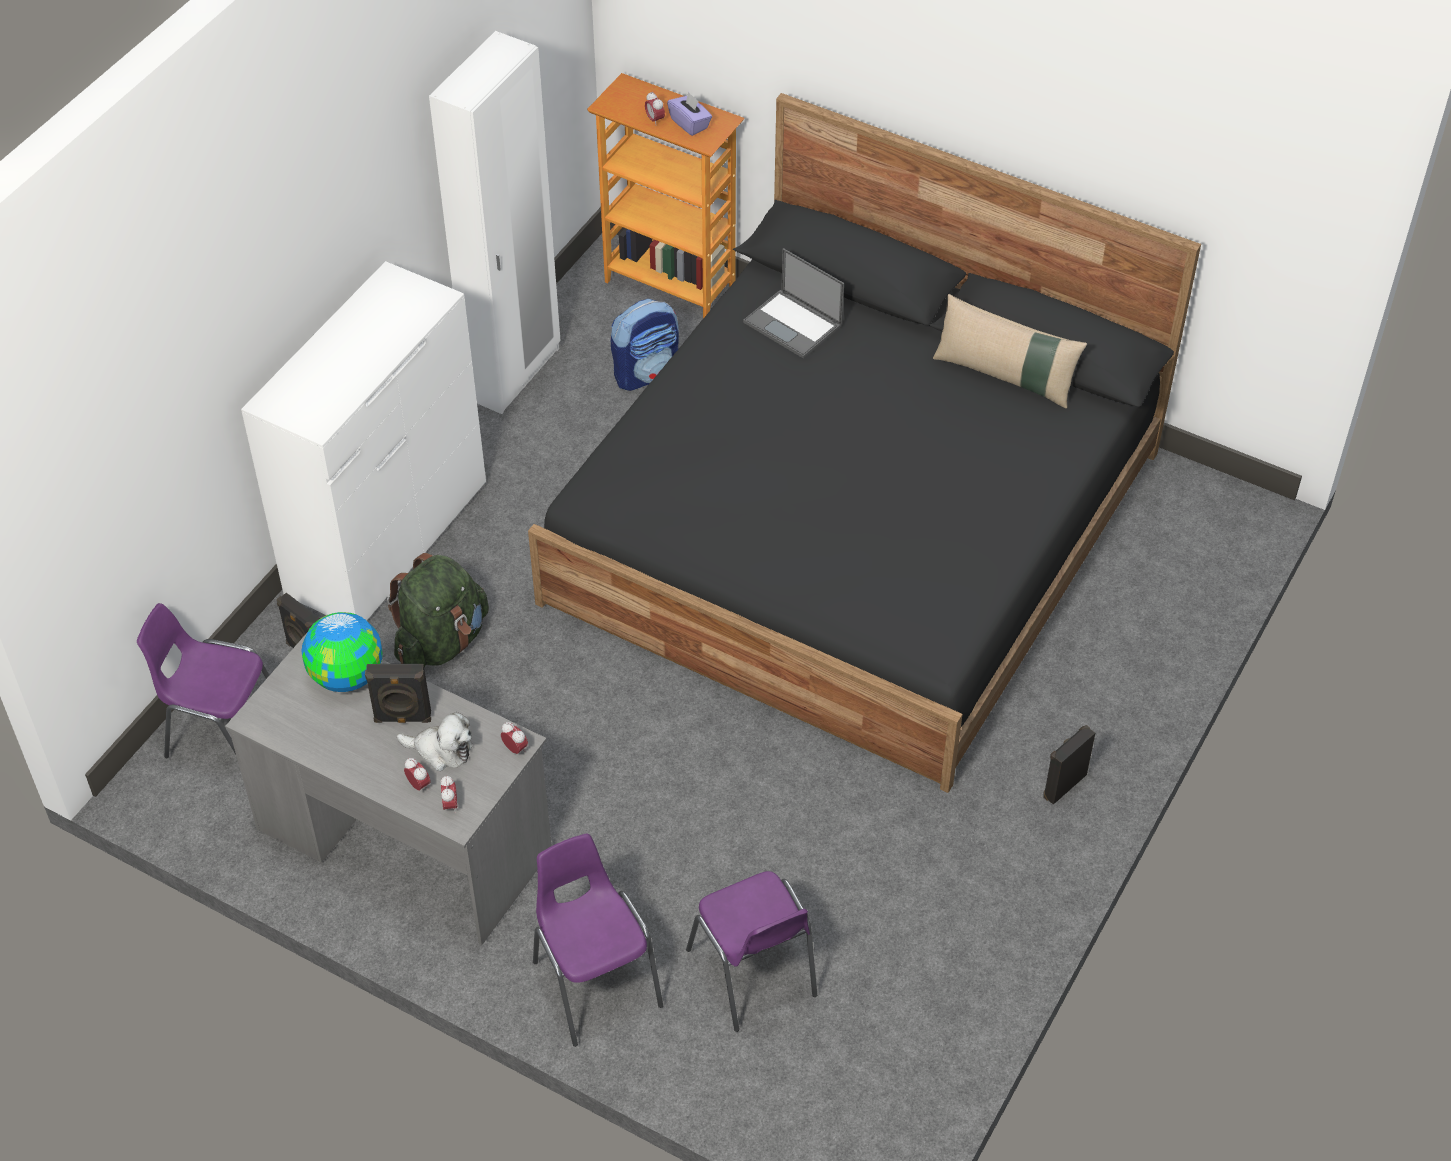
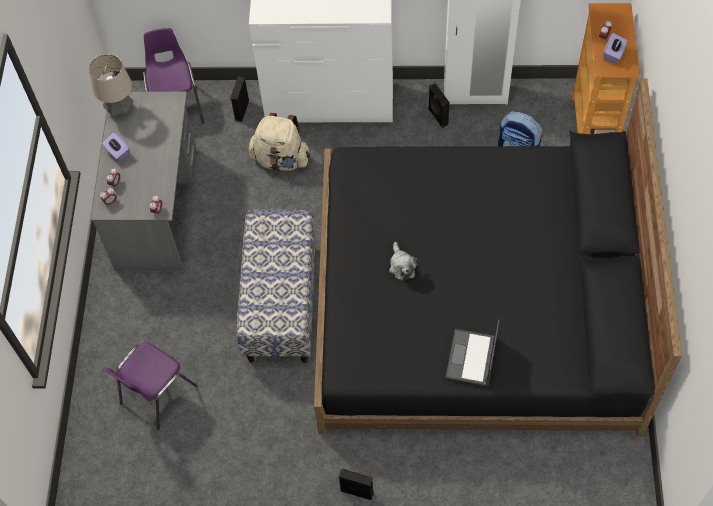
camera: 65 degrees right, 10 degrees up
globe [302,612,383,692] -> none
black speaker [365,664,431,723] -> black speaker moved to [428,83,449,128]
green backpack [387,553,489,667] -> beige backpack [249,113,311,171]
plush toy [397,712,472,771] -> plush toy moved to [389,242,419,281]
purple chair [533,834,663,1047] -> none
laptop [743,248,844,359] -> laptop moved to [446,319,499,386]
beige pillow [933,294,1087,409] -> none
none -> table lamp [89,54,133,117]
none -> purple tissue box [102,132,130,162]
none -> bench [237,210,316,363]

